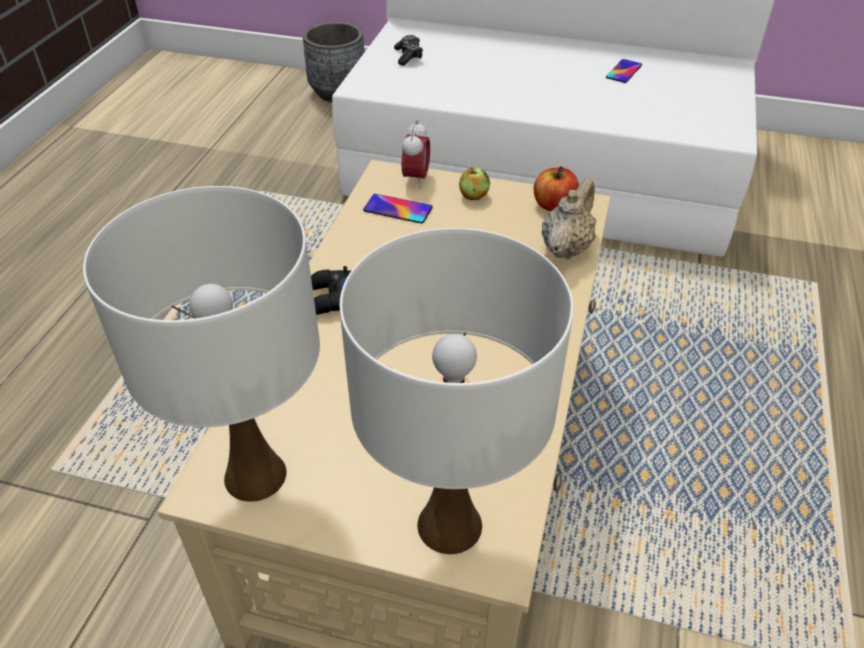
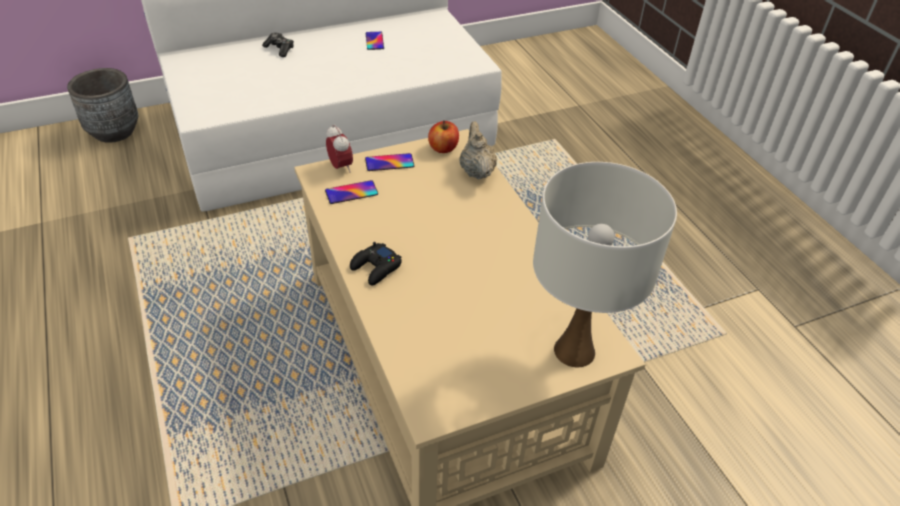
camera: 40 degrees left, 0 degrees up
white table lamp [83,186,320,502] -> none
game controller [394,35,423,65] -> game controller moved to [262,32,294,57]
apple [459,167,490,200] -> phone [365,153,414,171]

